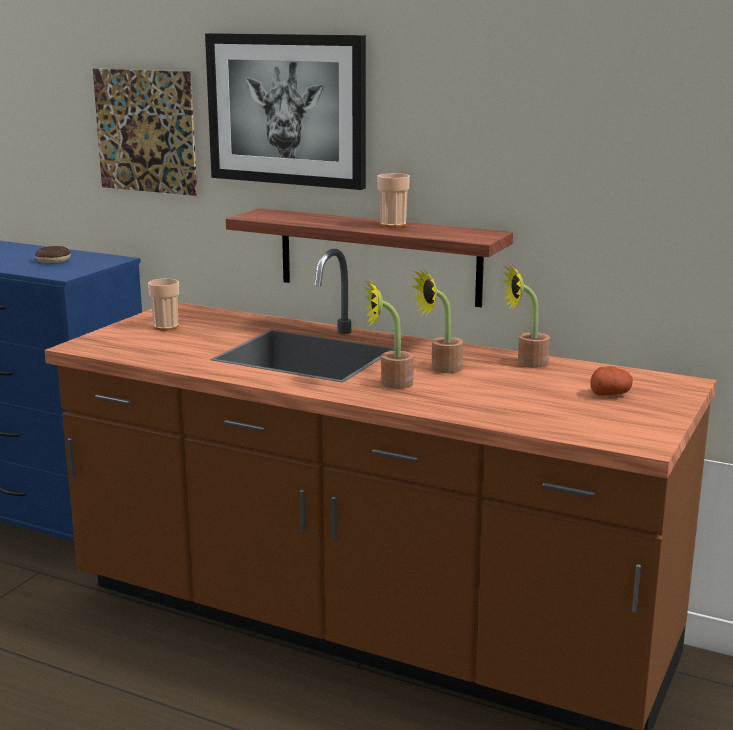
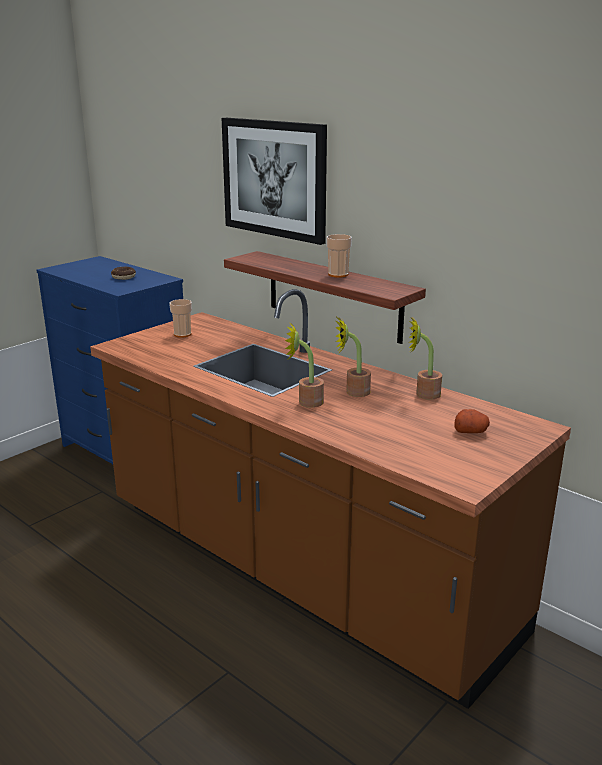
camera: 15 degrees right, 5 degrees up
picture [93,68,197,196] -> none

